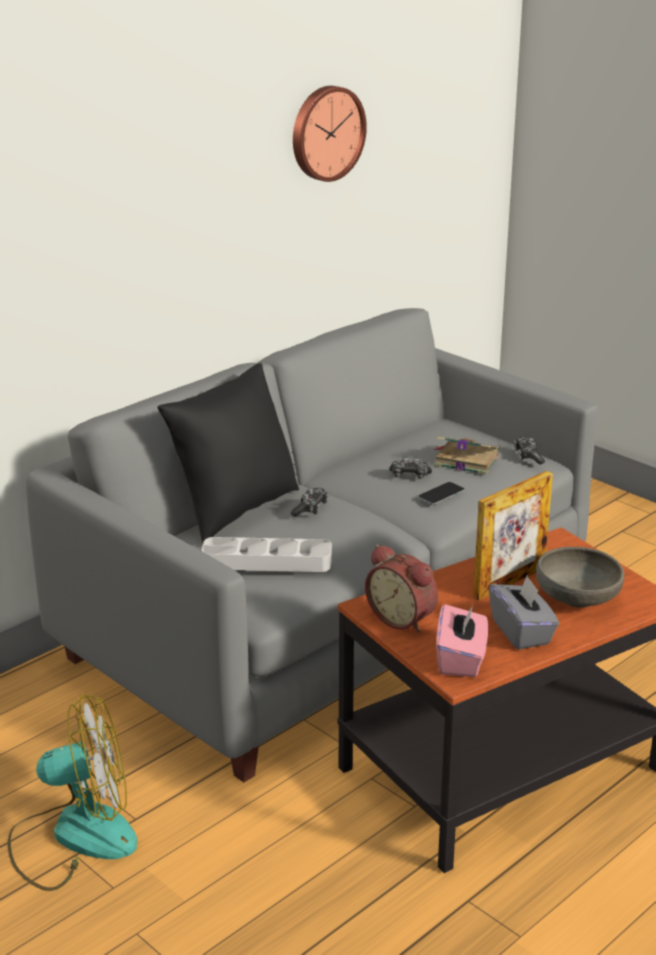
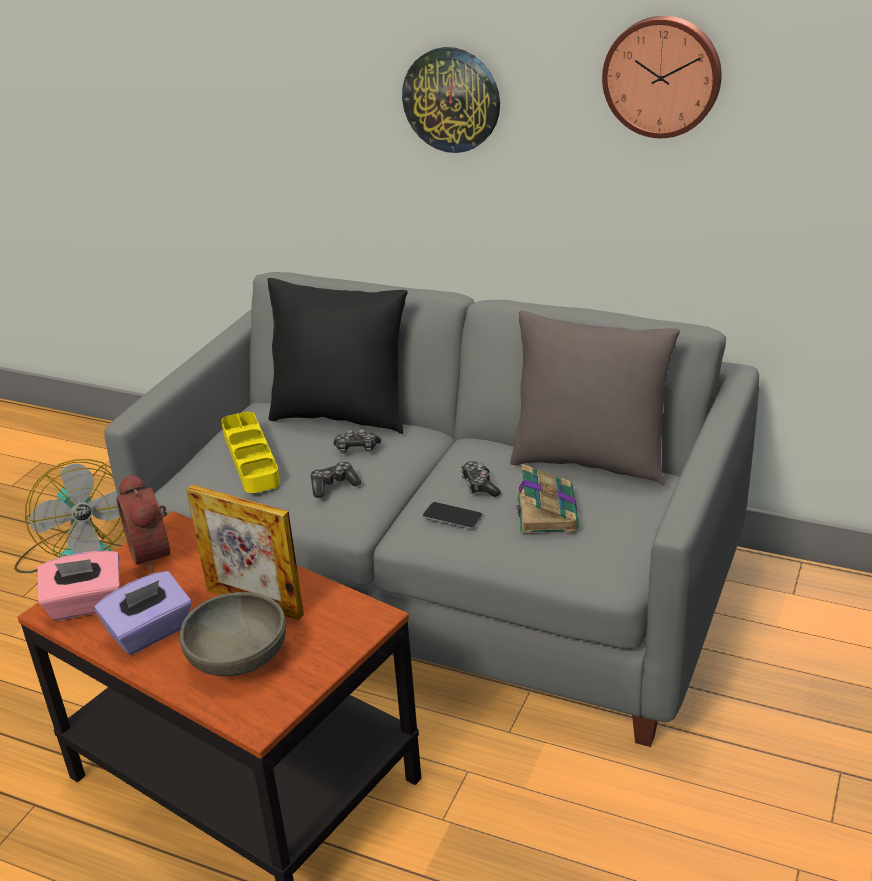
camera: 70 degrees right, 5 degrees up
grey tray [201,537,332,572] -> yellow tray [221,412,280,493]
alarm clock [365,545,438,633] -> alarm clock turned 45 degrees counterclockwise [117,474,170,571]
grey tissue box [489,575,559,650] -> purple tissue box [94,571,192,655]
game controller [514,437,545,464] -> game controller moved to [310,462,361,498]
none -> wall clock [402,47,500,153]
none -> grey pillow [510,311,680,485]

